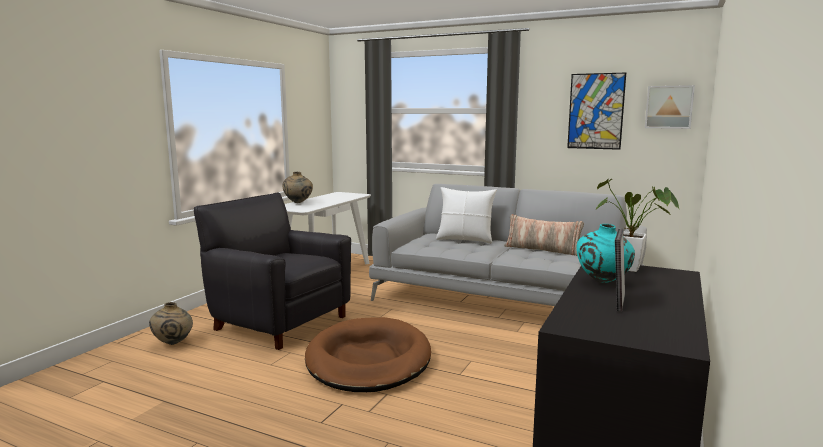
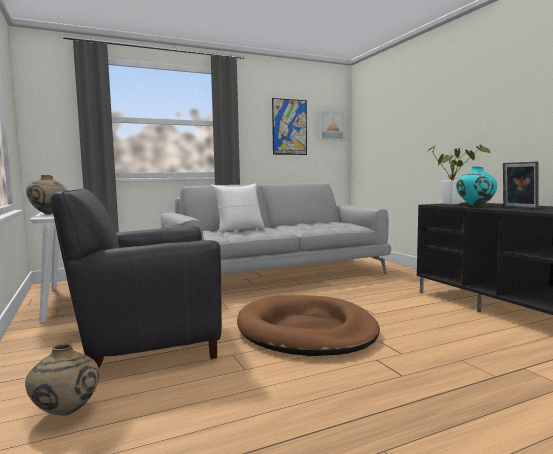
camera: 50 degrees left, 5 degrees down
pillow [504,214,584,256] -> none

